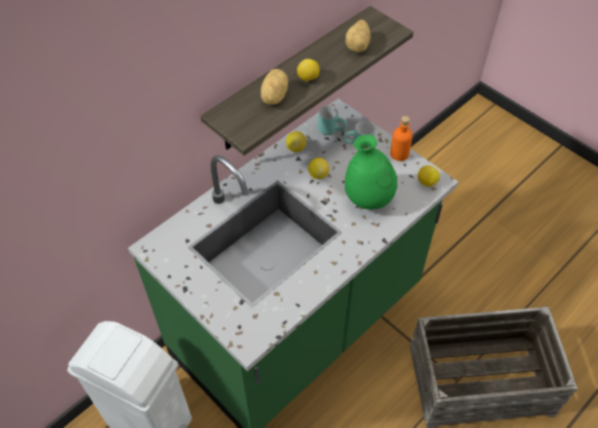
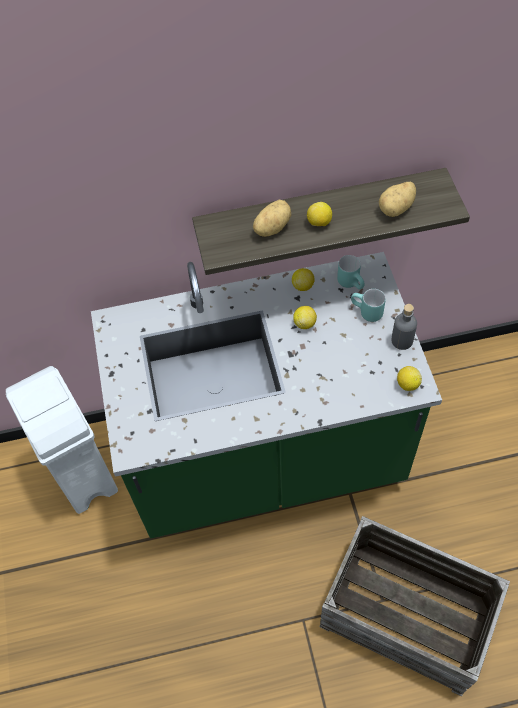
camera: 35 degrees right, 5 degrees up
green vase [345,135,397,209] -> none
orange bottle [390,116,413,161] -> grey bottle [391,304,417,350]

